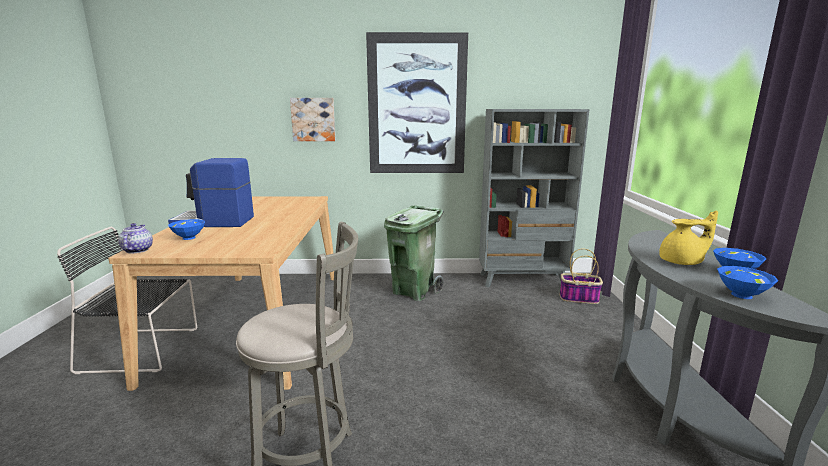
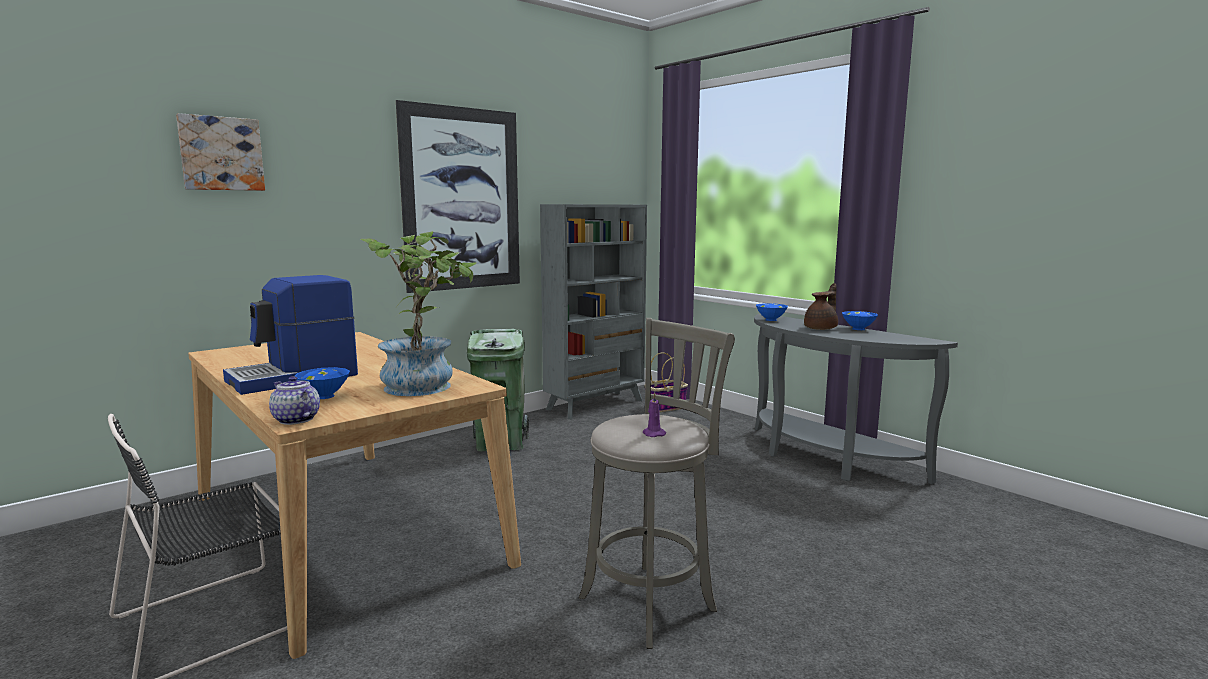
camera: 40 degrees left, 5 degrees down
picture [290,98,336,141] -> picture moved to [176,113,265,191]
yellow teapot [659,211,718,265] -> brown teapot [804,283,838,330]
blue bowl [717,266,778,299] -> blue bowl moved to [756,303,788,321]
none -> potted plant [361,231,476,396]
none -> purple candle [643,392,666,437]

